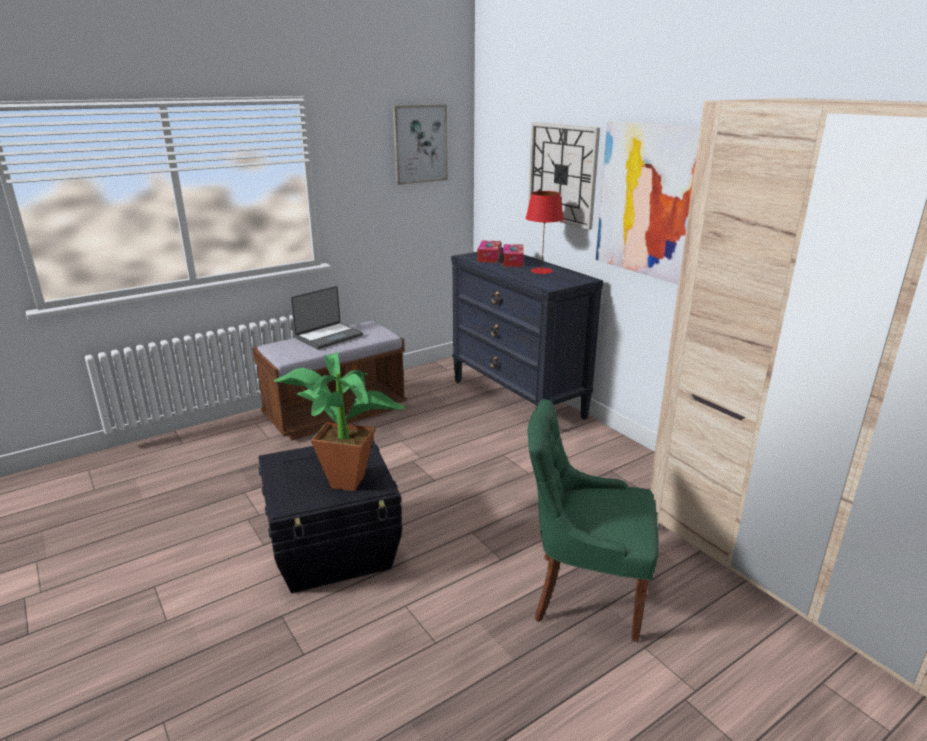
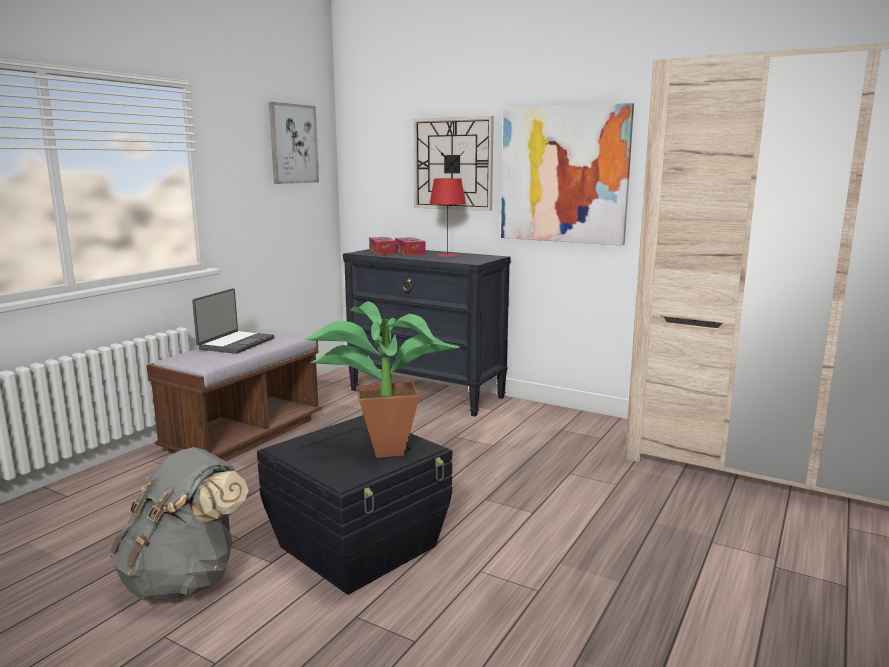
camera: 25 degrees left, 10 degrees down
green chair [527,399,659,642] -> none
none -> grey backpack [109,447,249,600]

